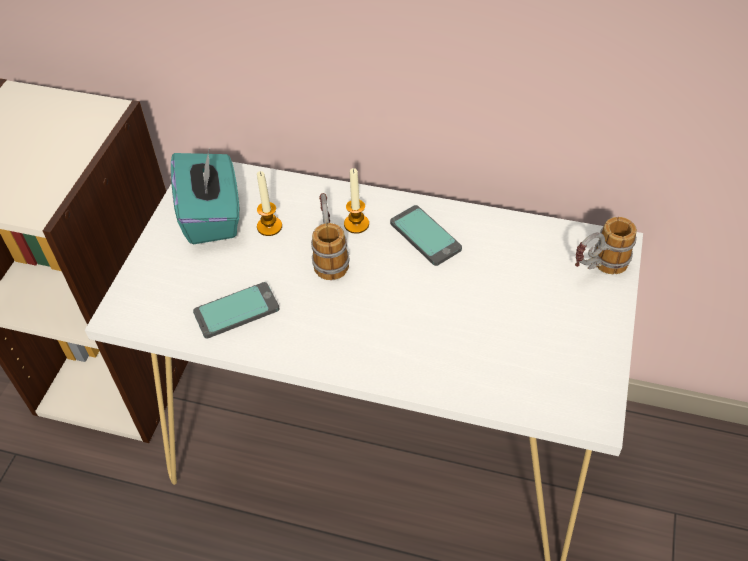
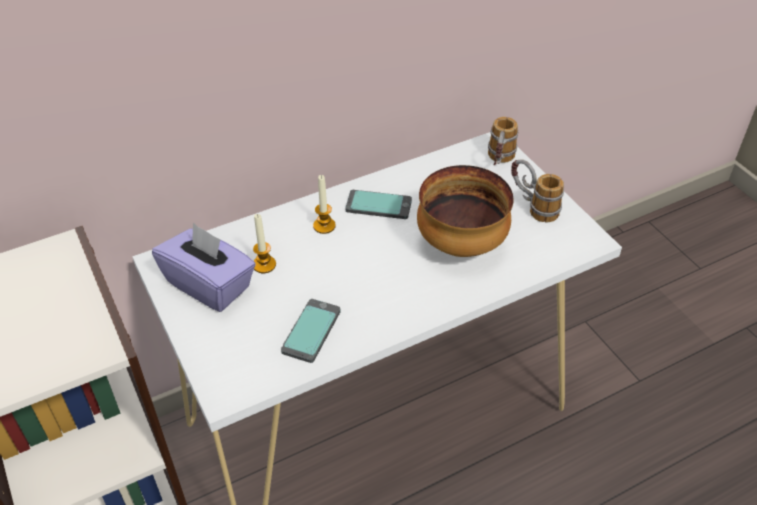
camera: 45 degrees left, 5 degrees down
turquoise tissue box [171,150,239,245] -> purple tissue box [152,222,256,312]
mug [311,193,350,280] -> mug moved to [511,159,564,222]
none -> bowl [417,165,513,257]

